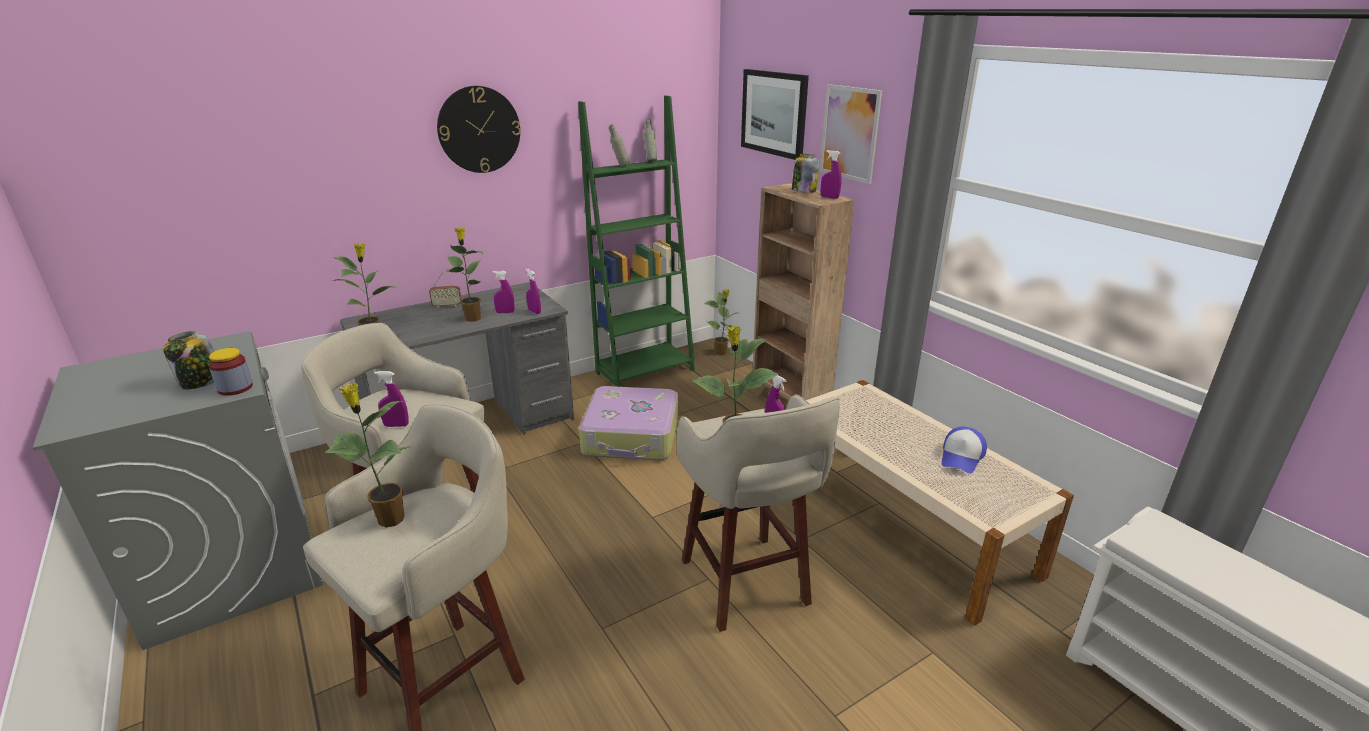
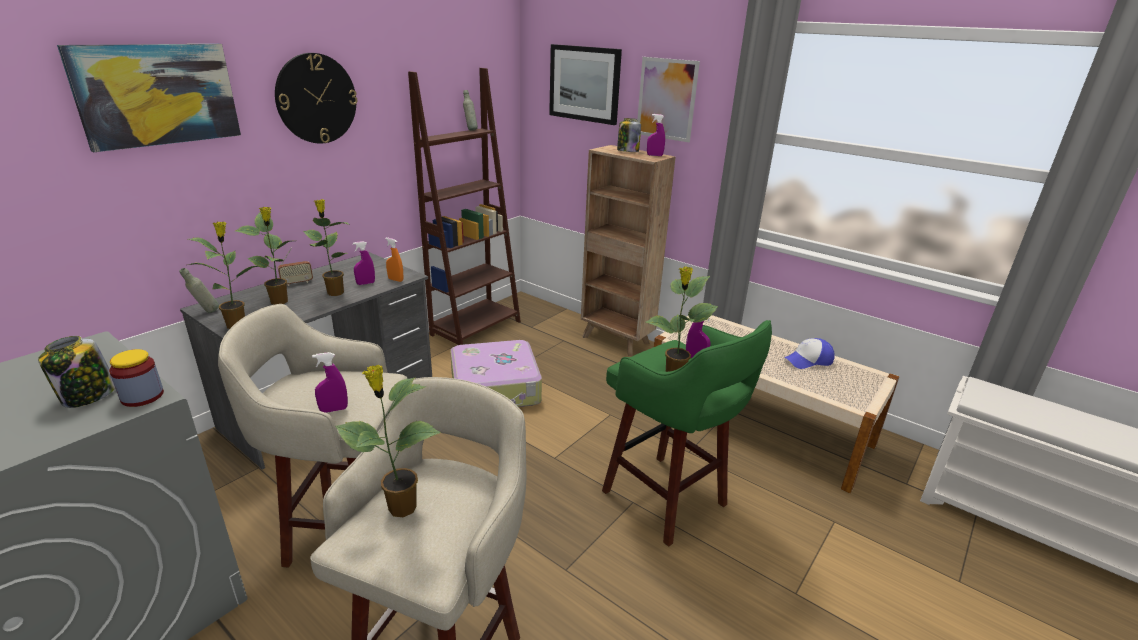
camera: 20 degrees left, 0 degrees up
purple spray bottle [526,269,541,314] -> orange spray bottle [385,238,403,282]
green bookcase [578,95,695,387] -> brown bookcase [408,68,521,345]
grey bottle [609,124,630,167] -> grey bottle moved to [180,268,219,313]
beige stool [677,394,840,632] -> green stool [602,320,772,547]
potted plant [704,289,738,355] -> potted plant moved to [235,207,291,305]
cap [941,426,987,474] -> cap turned 60 degrees clockwise [784,338,835,369]
none -> picture [57,44,241,152]

